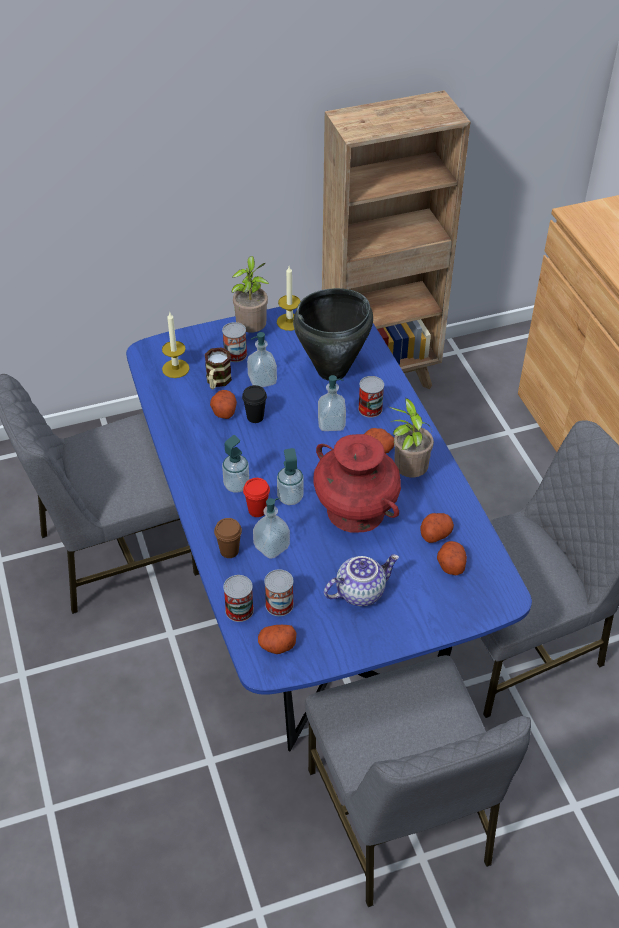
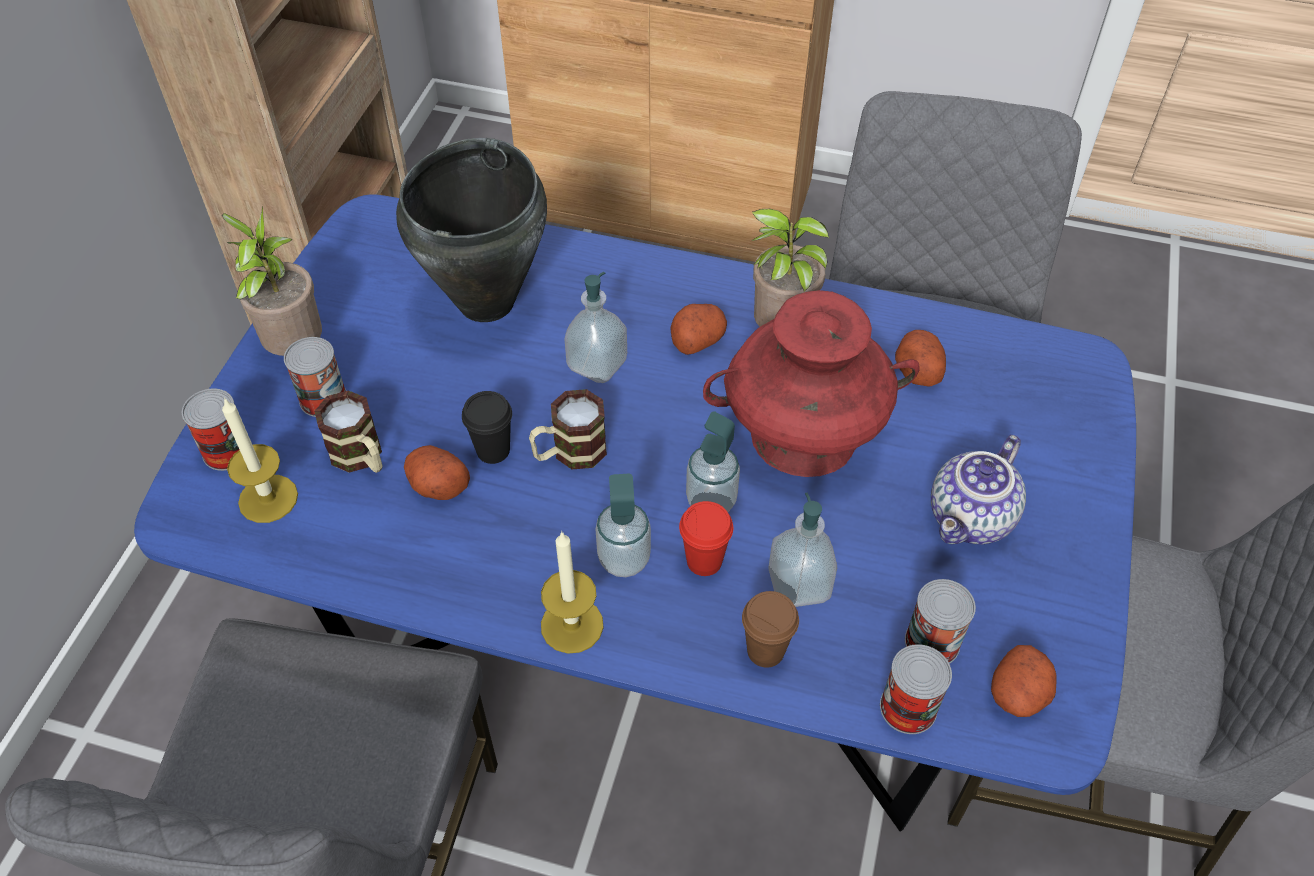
camera: 55 degrees left, 5 degrees up
soap dispenser [247,332,277,387] -> none
candle [277,266,301,331] -> candle moved to [541,531,604,654]
teapot [324,554,399,606] -> teapot turned 150 degrees counterclockwise [931,435,1026,544]
can [358,376,384,418] -> can moved to [182,388,252,471]
potato [437,541,467,575] -> none
none -> mug [529,389,607,469]

